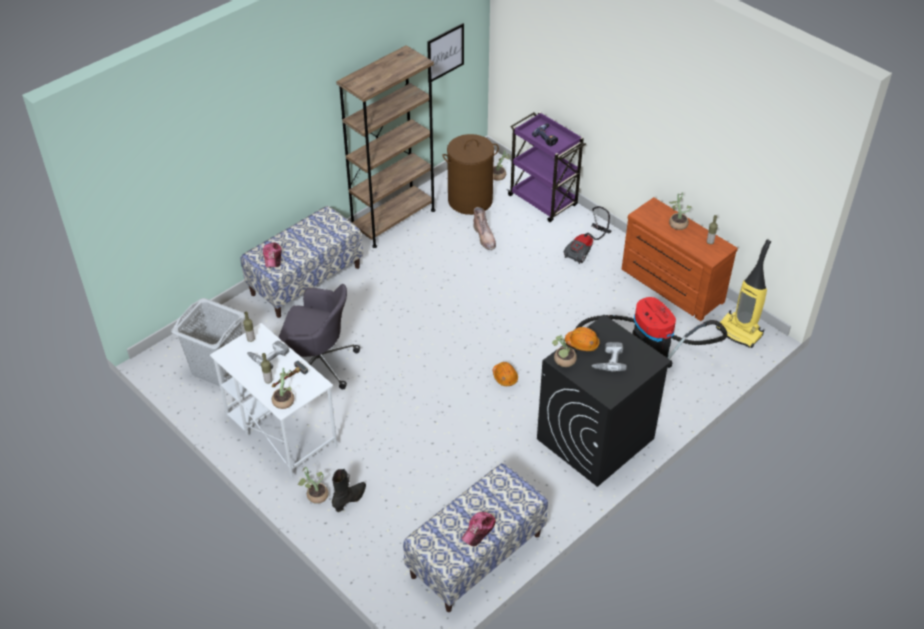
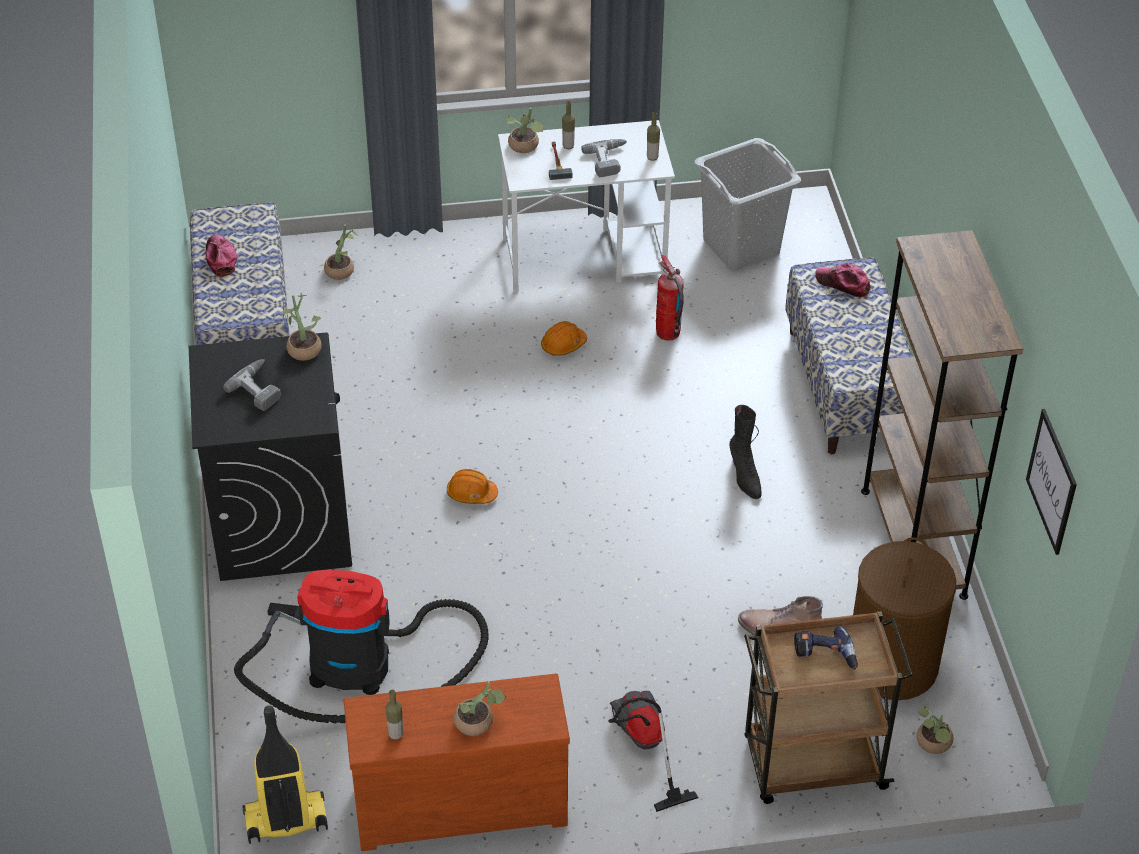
camera: 125 degrees right, 0 degrees up
grey office chair [279,284,360,389] -> fire extinguisher [656,255,684,341]
potted plant [297,467,329,504] -> potted plant moved to [324,225,358,280]
black boot [332,469,366,512] -> black boot moved to [729,405,762,499]
purple cart [507,112,586,222] -> brown cart [744,612,913,804]
orange hard hat [565,327,600,351] -> orange hard hat moved to [541,321,587,356]

